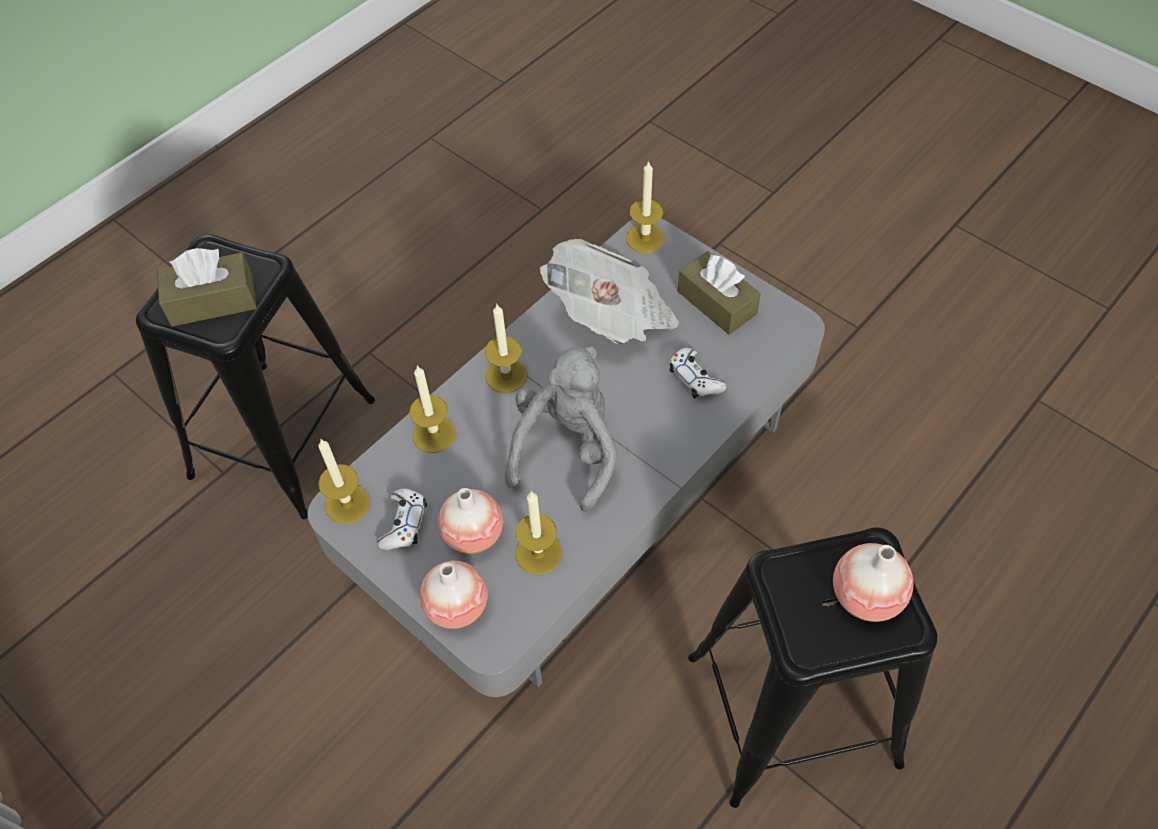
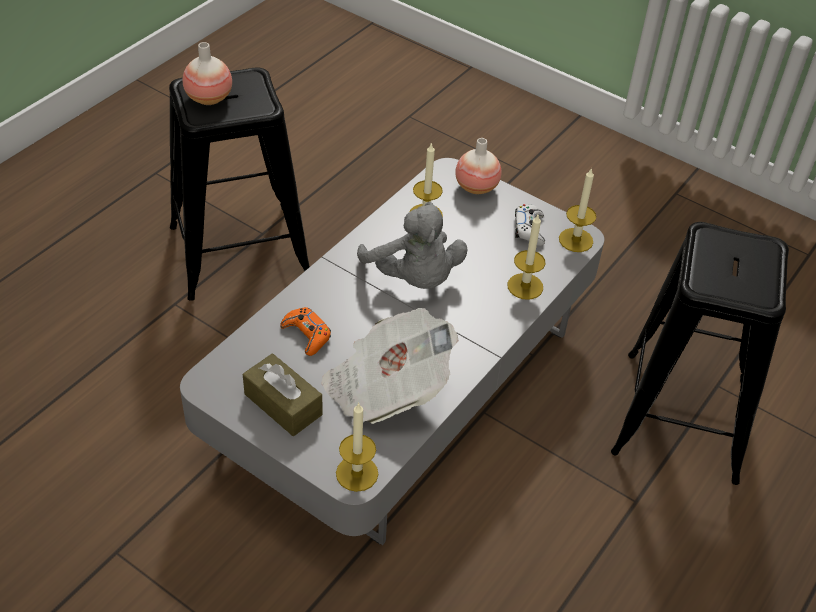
camera: 170 degrees right, 10 degrees down
brown tissue box [157,248,257,326] -> none
vase [438,488,503,554] -> none
candle [485,303,528,393] -> none
grey plush toy [505,346,617,512] -> grey plush toy turned 45 degrees counterclockwise [357,202,468,289]
white game controller [670,348,726,399] -> orange game controller [280,307,331,356]

